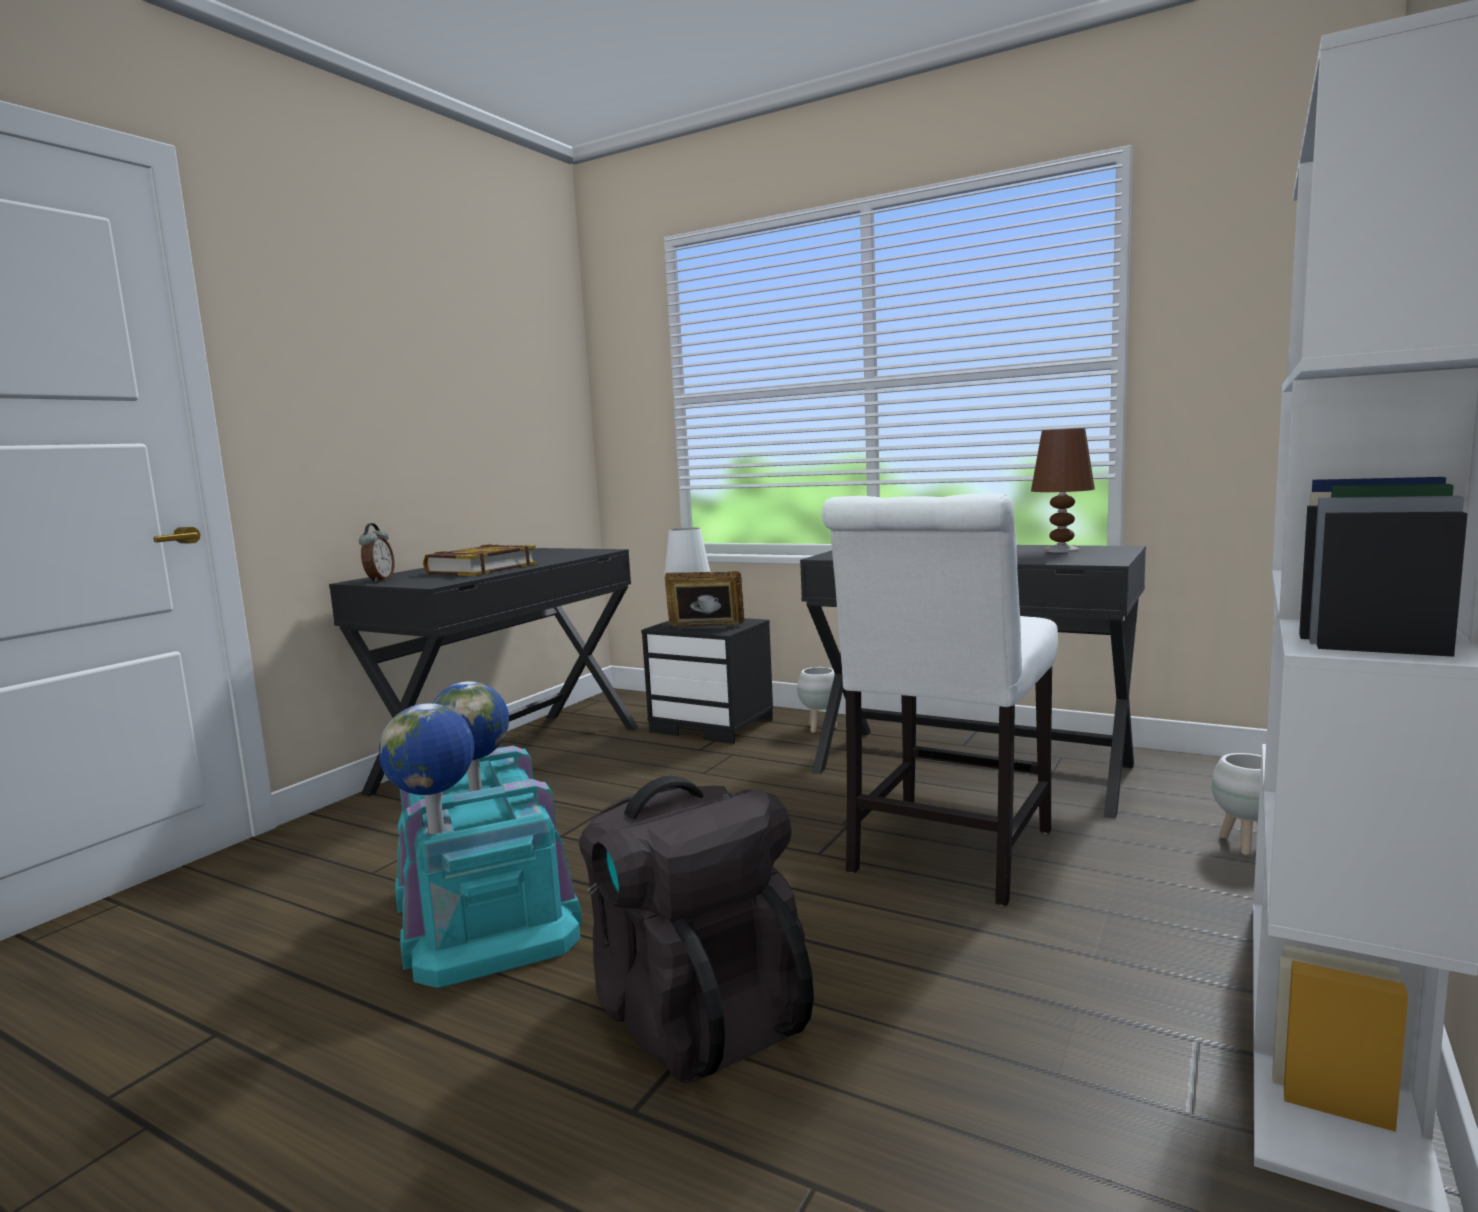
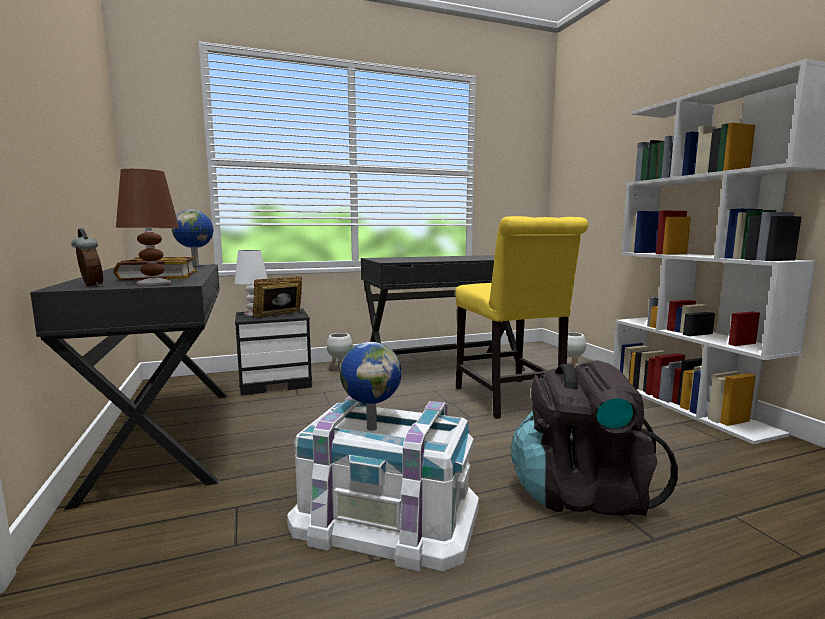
camera: 50 degrees left, 0 degrees up
globe [379,703,474,834] -> globe moved to [171,210,213,266]
turquoise storage box [395,746,582,988] -> white storage box [287,396,479,572]
white chair [822,494,1058,906] -> yellow chair [455,216,588,419]
brown table lamp [1031,428,1095,553] -> brown table lamp moved to [116,169,179,285]

